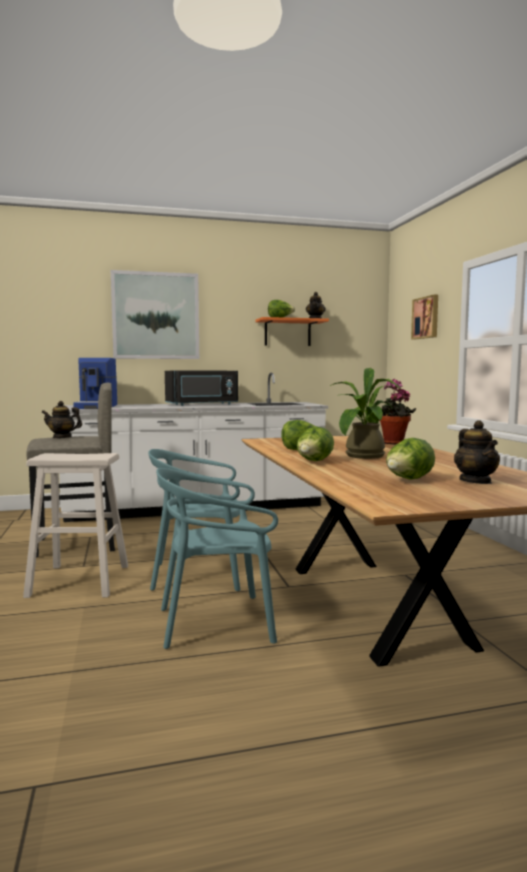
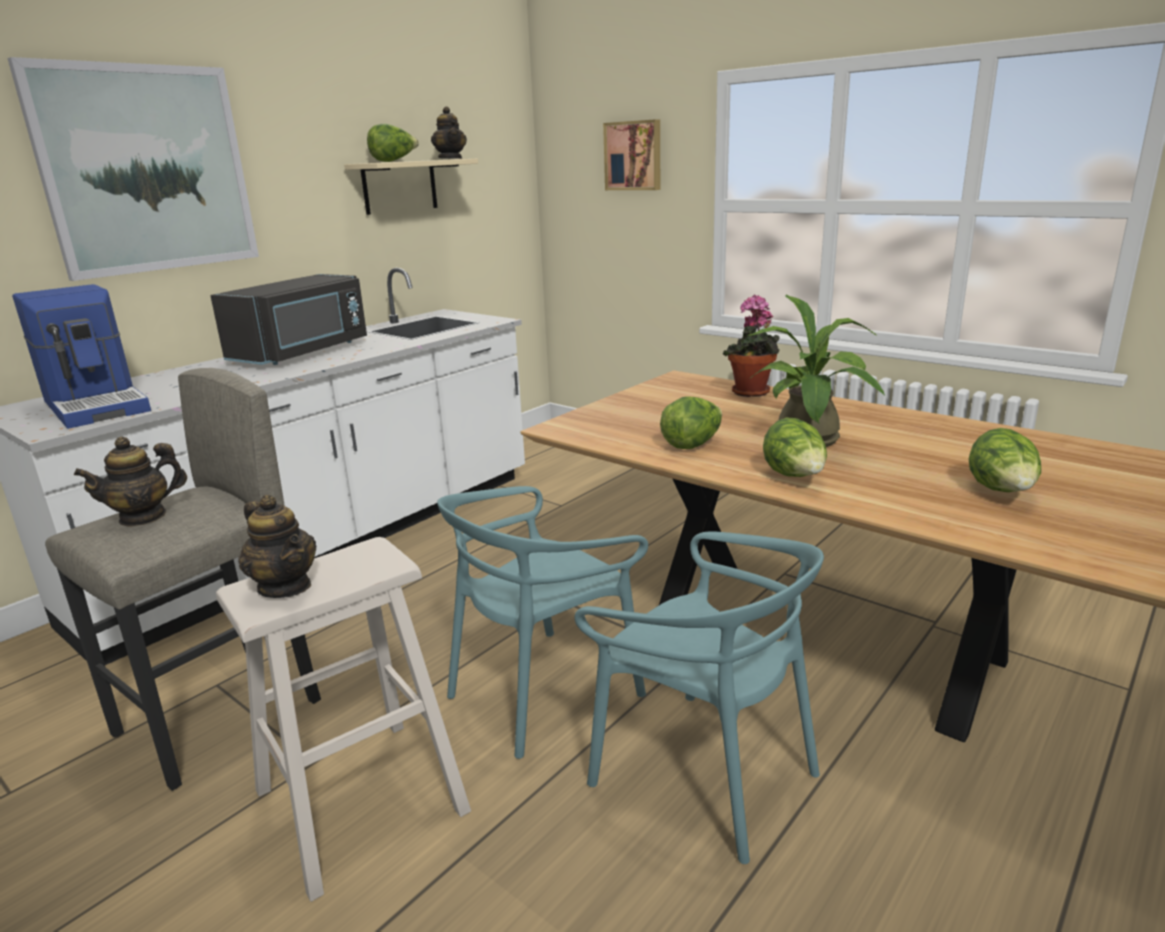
camera: 35 degrees left, 15 degrees up
turquoise chair [156,468,278,649] -> turquoise chair turned 90 degrees counterclockwise [574,532,824,864]
orange shelf [256,317,329,346] -> beige shelf [344,159,478,215]
teapot [454,420,500,484] -> teapot moved to [238,495,316,598]

